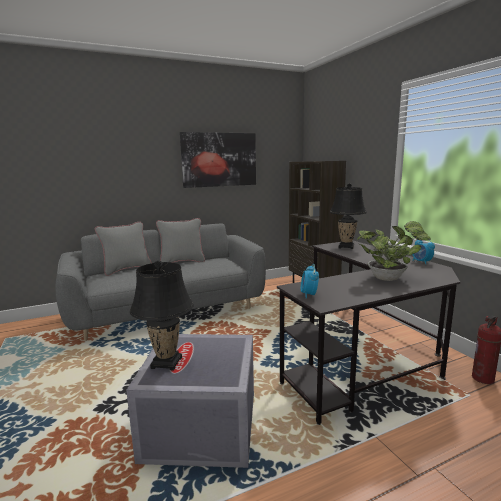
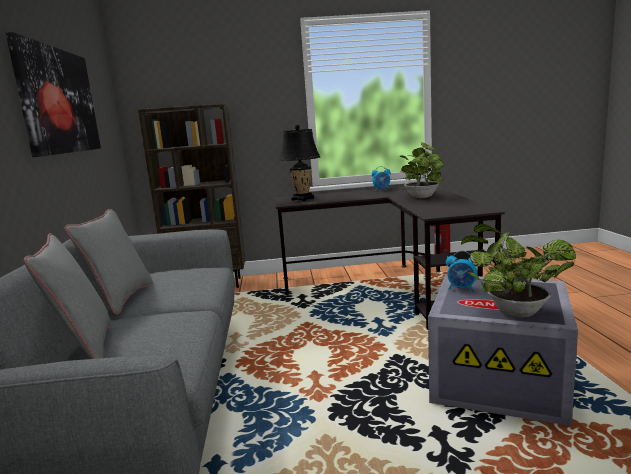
camera: 70 degrees left, 0 degrees up
black table lamp [130,260,193,371] -> potted plant [461,224,576,317]
alarm clock [301,264,319,299] -> alarm clock moved to [446,251,479,291]

